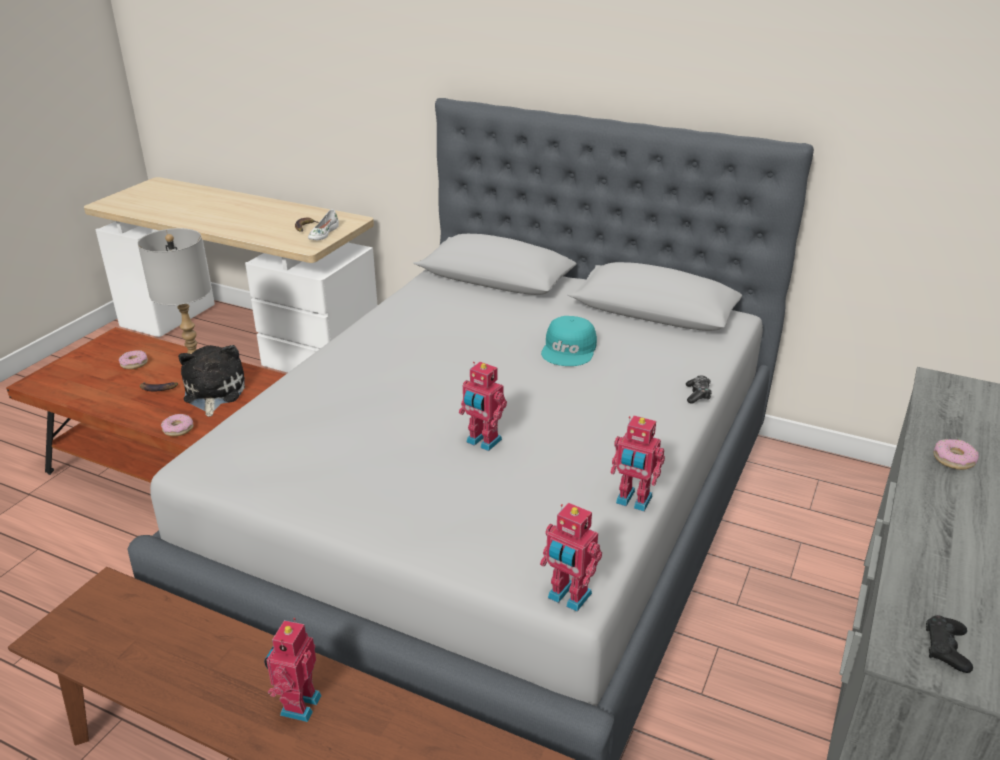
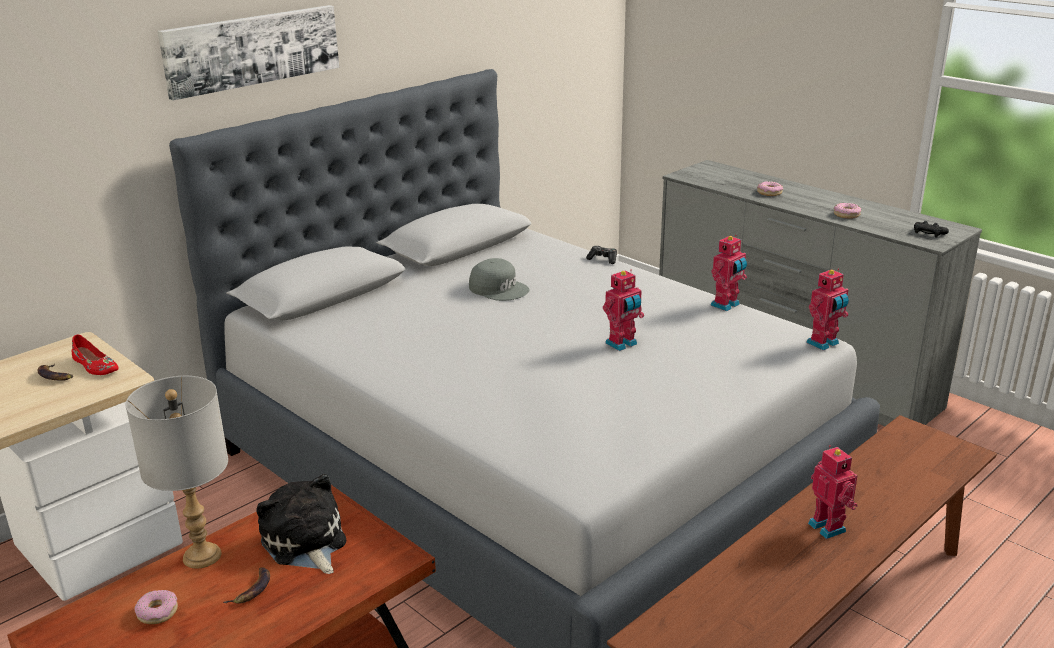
camera: 70 degrees left, 5 degrees down
donut [161,414,194,436] -> donut moved to [834,203,861,219]
plush toy [178,345,245,417] -> plush toy turned 45 degrees clockwise [257,474,346,574]
toy robot [264,618,322,722] -> toy robot turned 150 degrees counterclockwise [808,445,858,539]
white shoe [308,209,339,240] -> red shoe [72,335,118,375]
turquoise cap [541,316,597,366] -> grey cap [469,258,530,301]
none -> picture [158,5,339,100]

